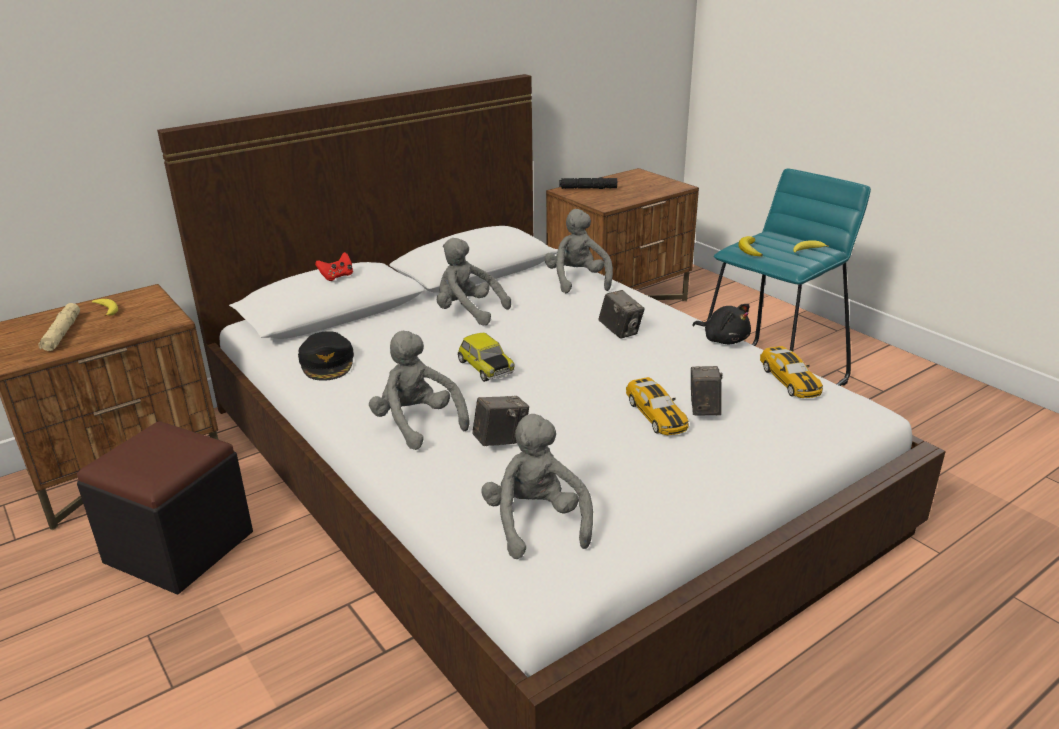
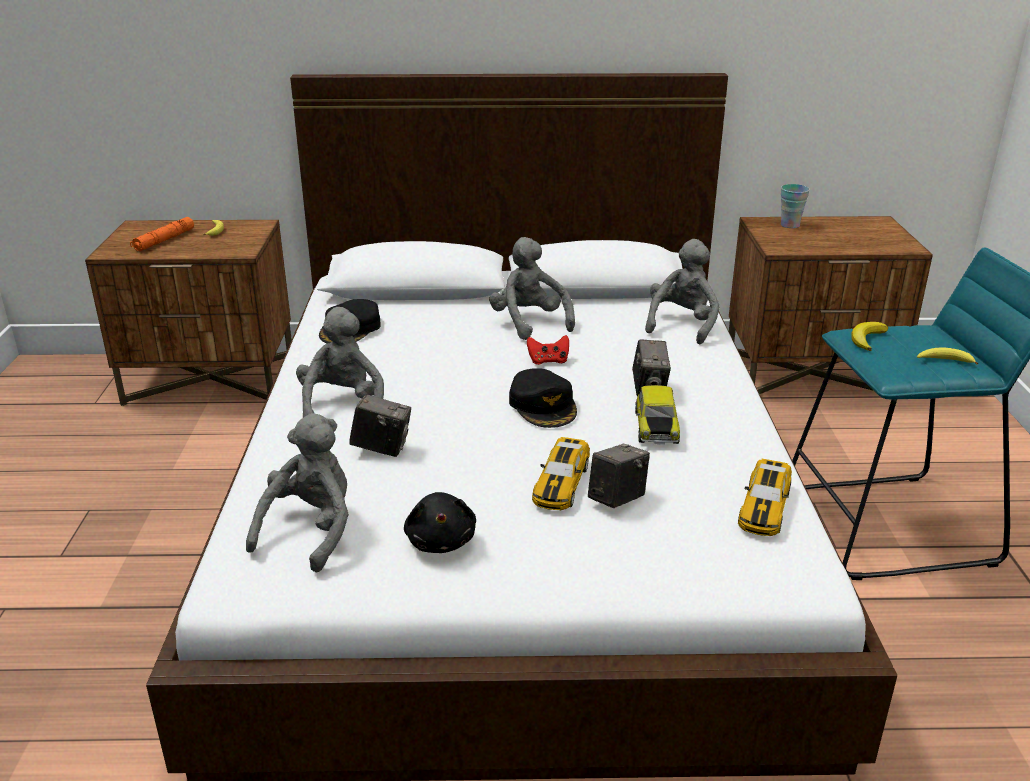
camera: 35 degrees right, 0 degrees up
beige flashlight [39,303,80,351] -> orange flashlight [130,217,194,251]
black ottoman [77,421,253,594] -> none
red game controller [315,252,353,281] -> red game controller moved to [527,335,569,365]
toy car [457,333,515,382] -> toy car moved to [635,385,680,445]
black flashlight [559,177,617,189] -> cup [781,184,810,228]
black plush toy [692,304,751,344] -> black plush toy moved to [404,492,476,553]
none -> black cap [509,368,577,428]

